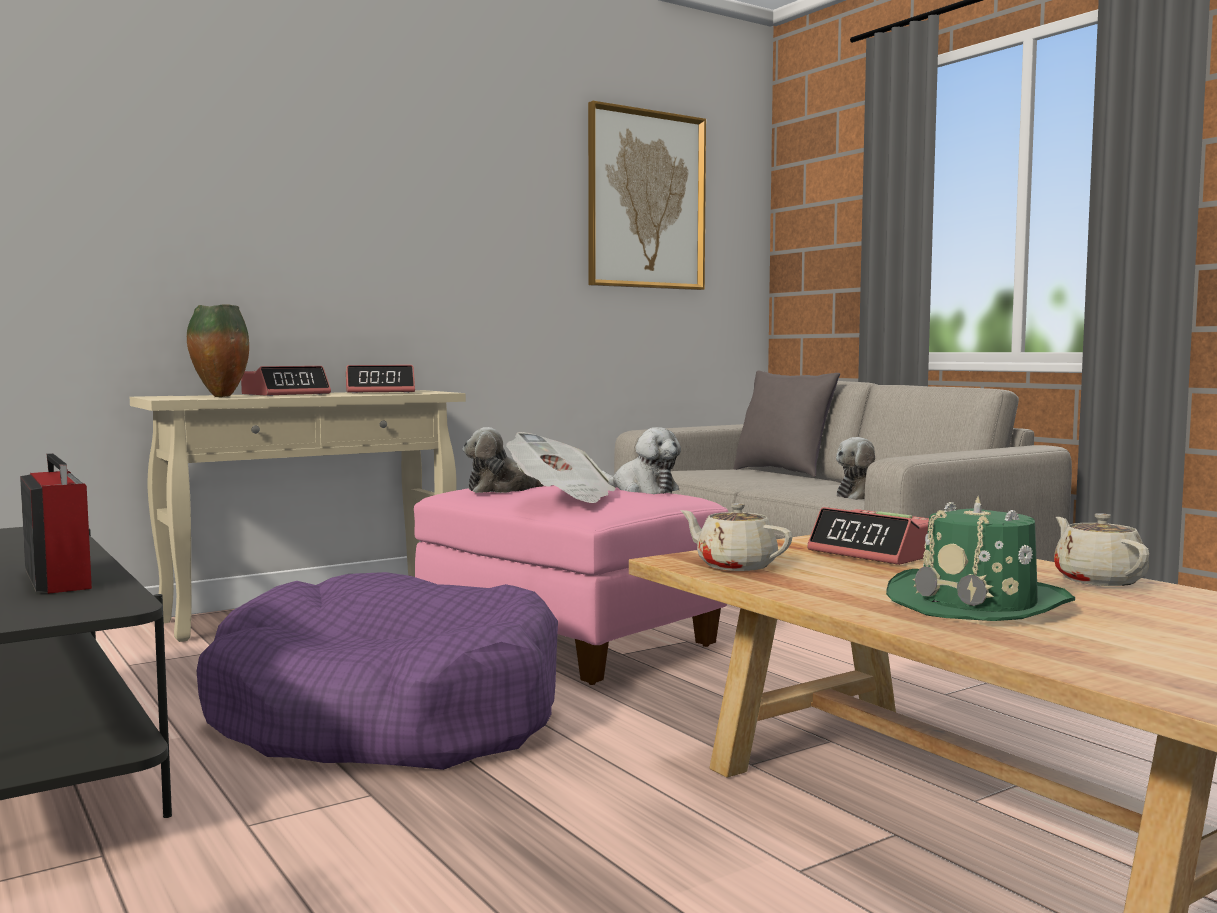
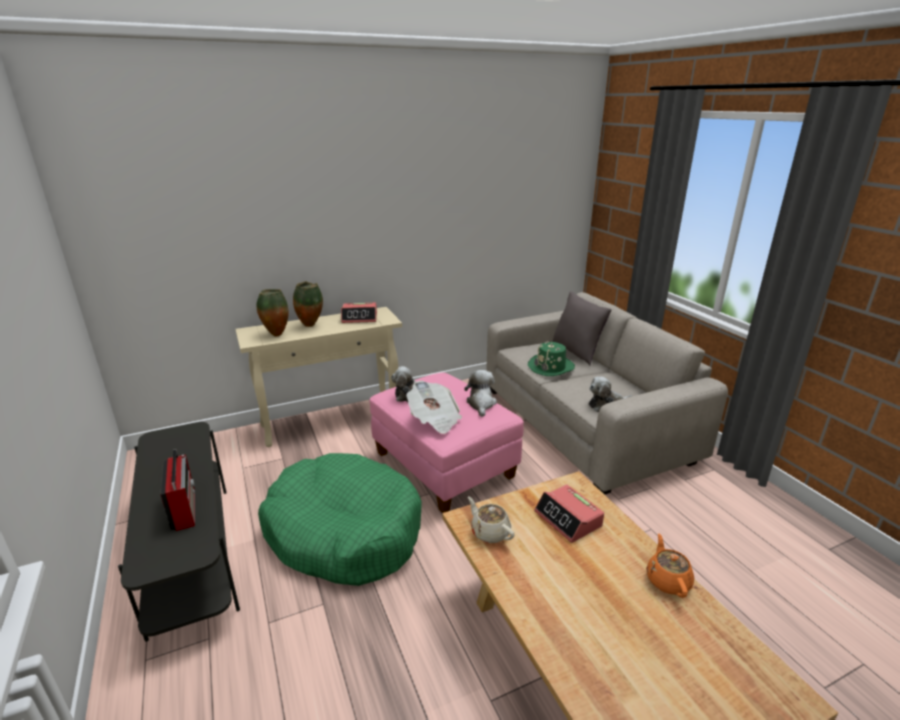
camera: 10 degrees right, 20 degrees up
purple dog bed [197,572,558,770] -> green dog bed [258,453,422,586]
alarm clock [241,366,331,396] -> vase [293,281,323,327]
picture [588,101,706,290] -> none
plush toy [602,427,681,494] -> plush toy turned 135 degrees counterclockwise [464,370,497,417]
green hat [886,496,1075,621] -> green hat moved to [528,341,575,376]
beige teapot [1054,513,1149,586] -> orange teapot [646,534,694,598]

